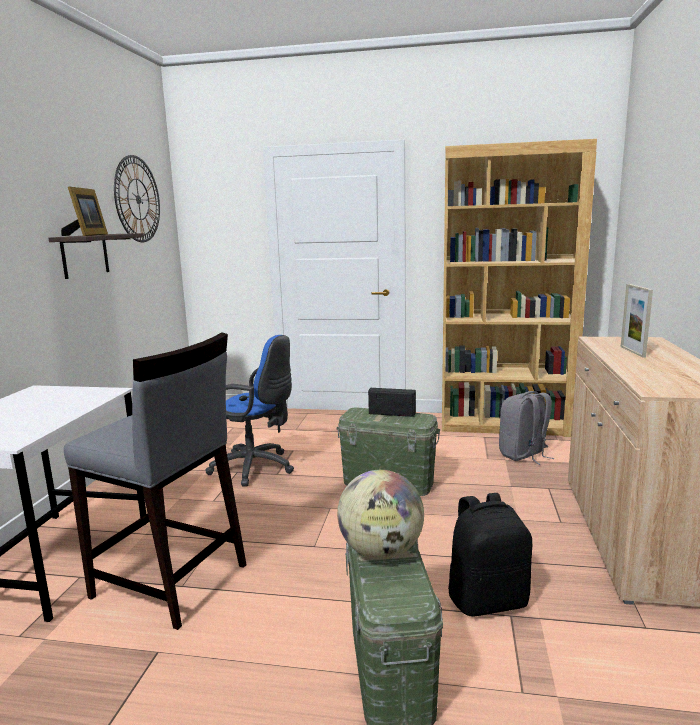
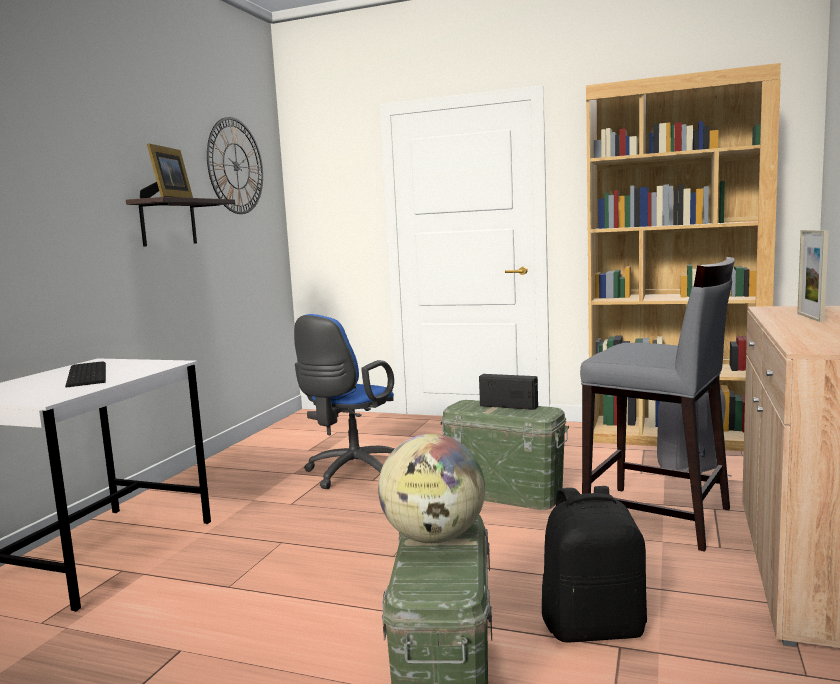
camera: 10 degrees right, 5 degrees down
grey stool [64,332,247,630] -> grey stool moved to [580,257,735,552]
blue office chair [206,335,294,487] -> blue office chair turned 90 degrees clockwise [294,314,395,489]
none -> keyboard [65,361,106,388]

